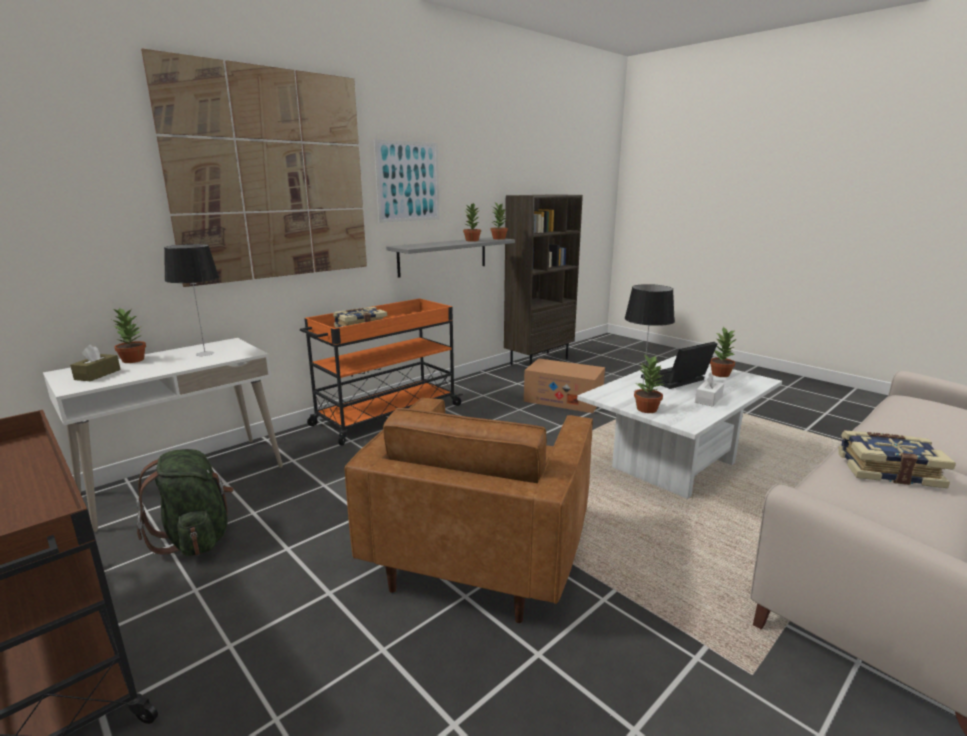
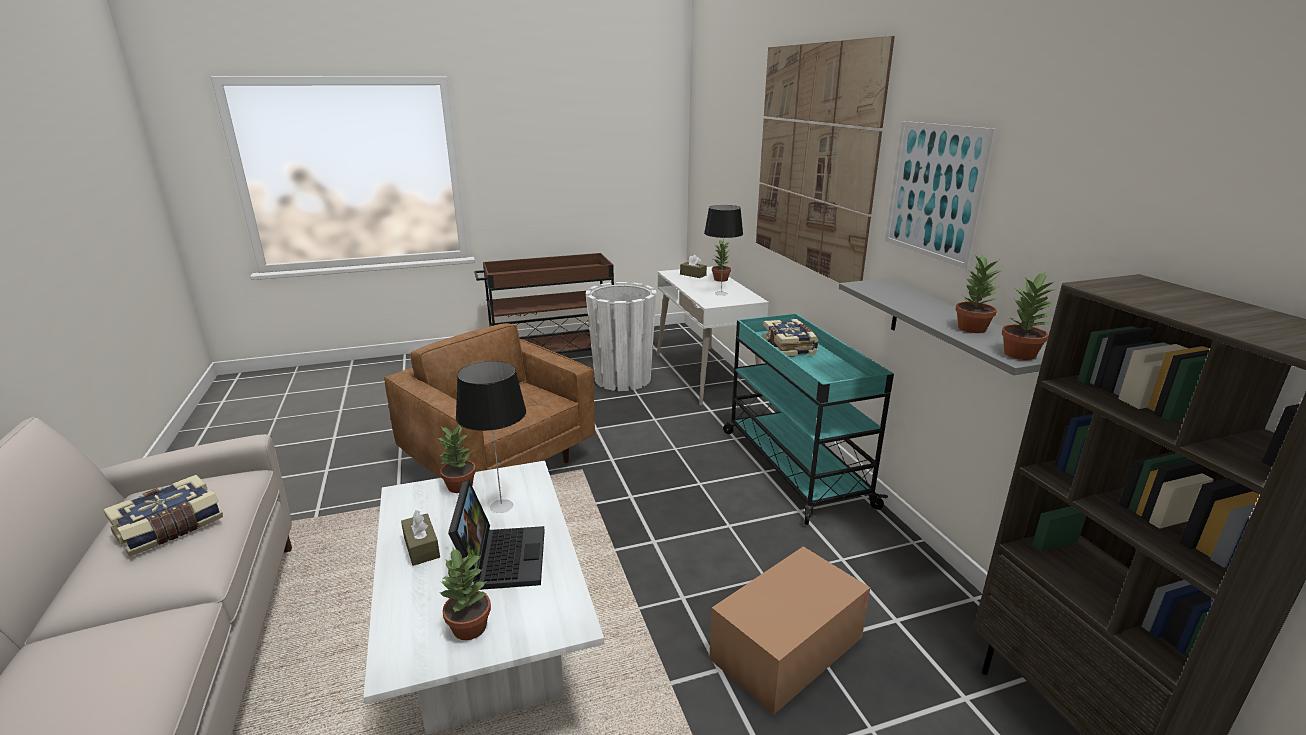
camera: 115 degrees right, 5 degrees up
green backpack [136,449,234,556] -> white planter [586,282,656,391]
orange cart [300,299,463,445] -> turquoise cart [723,313,894,525]
white tissue box [695,373,724,407] -> brown tissue box [401,510,440,566]

